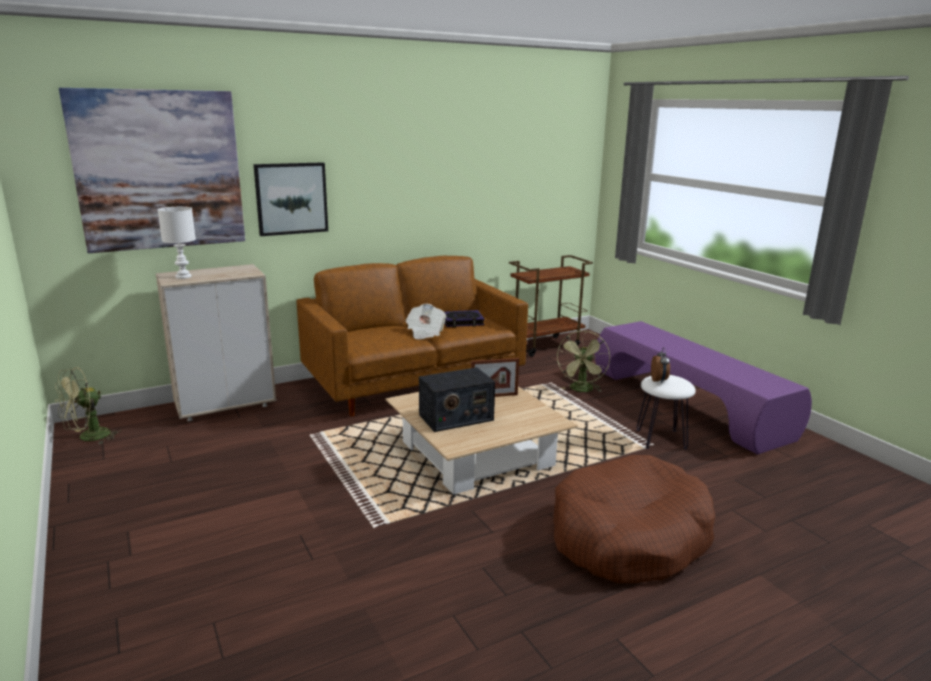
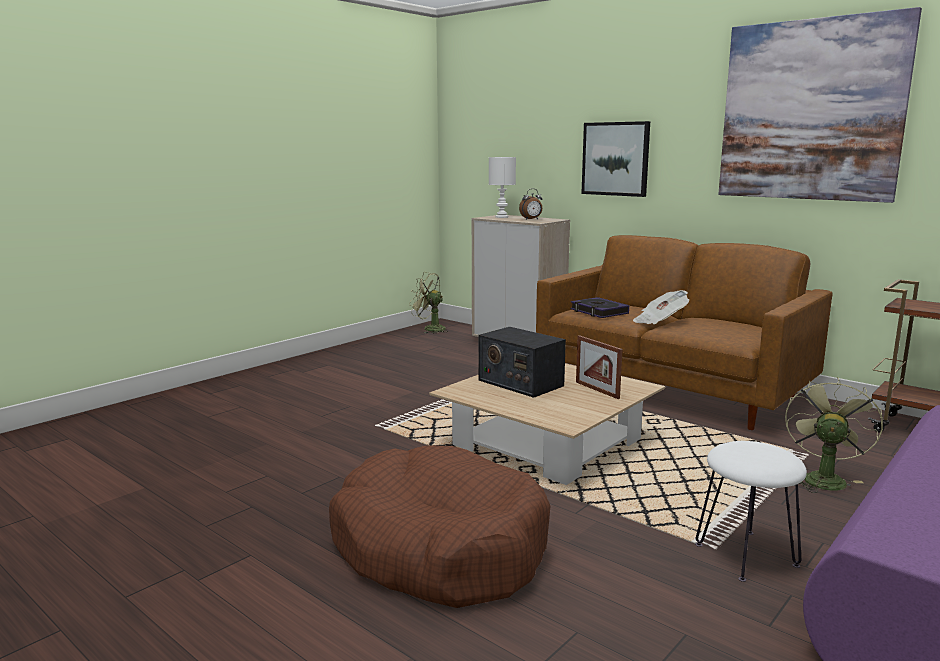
camera: 70 degrees right, 5 degrees down
picture [59,88,245,253] -> picture moved to [718,7,922,203]
book [444,310,485,328] -> book moved to [571,297,629,318]
green fan [557,331,610,392] -> green fan turned 120 degrees clockwise [785,377,883,493]
alarm clock [651,347,670,384] -> alarm clock moved to [519,189,542,220]

